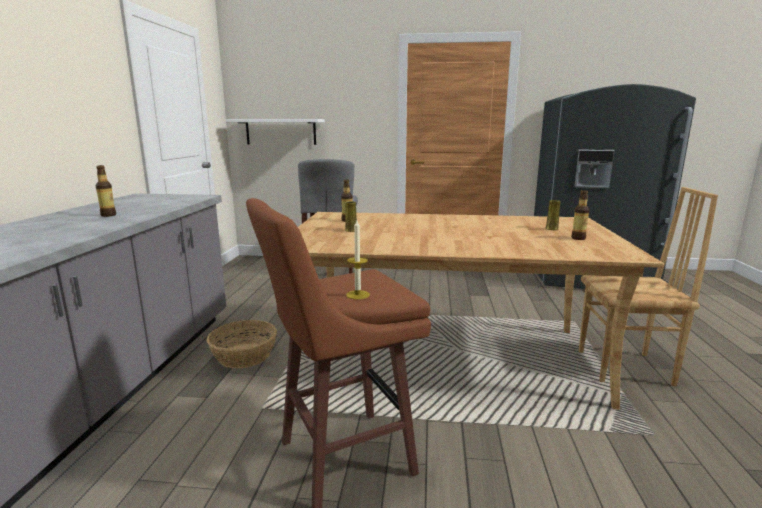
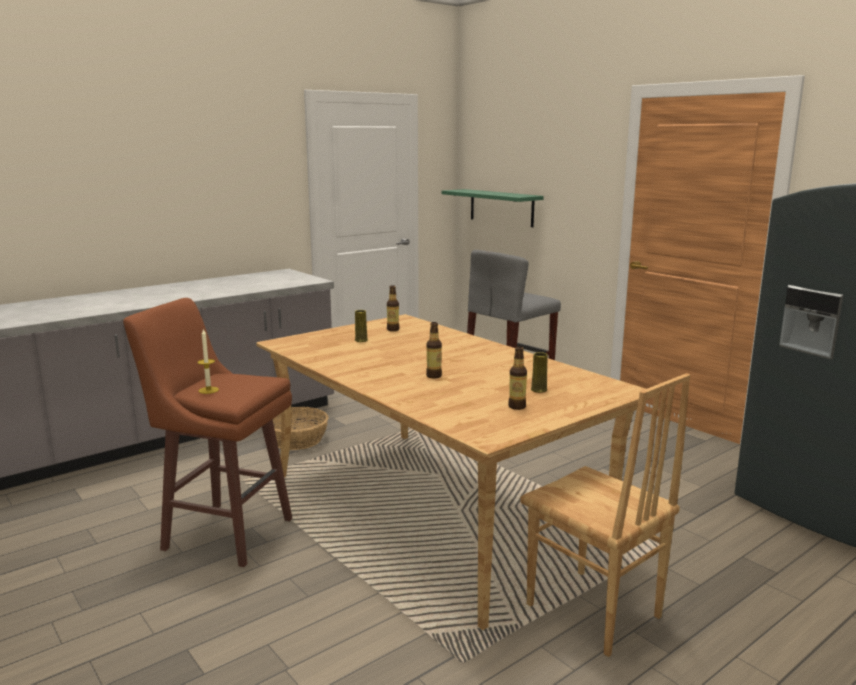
camera: 45 degrees right, 0 degrees up
bottle [96,165,116,217] -> bottle moved to [426,322,442,378]
white shelf [226,119,324,145] -> green shelf [442,189,544,227]

